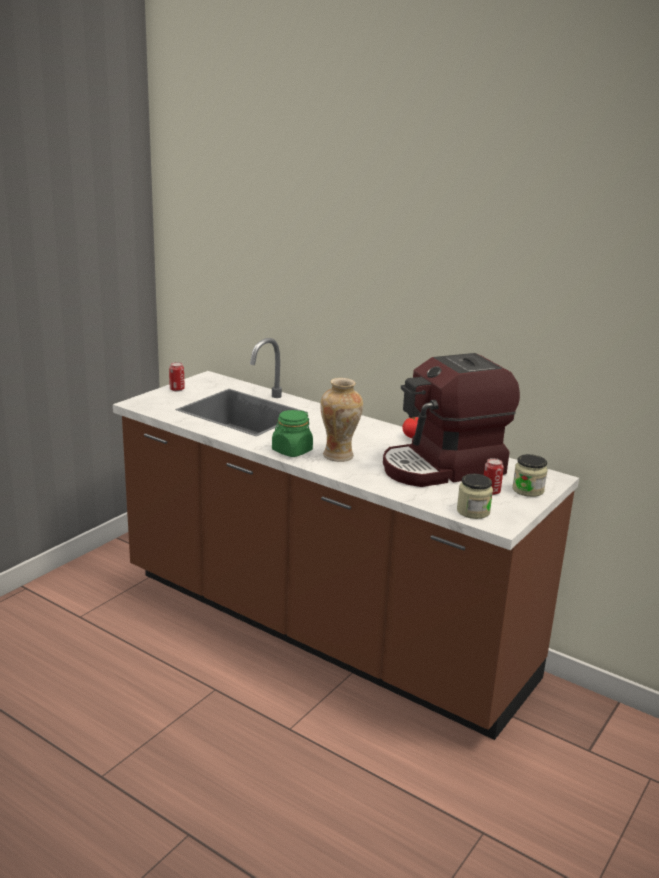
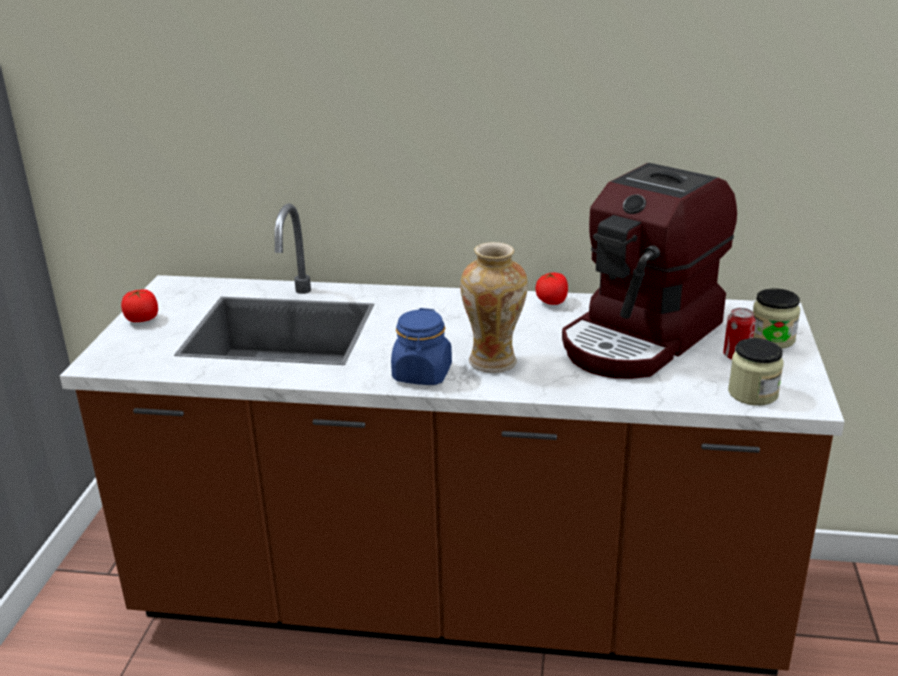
camera: 25 degrees left, 5 degrees up
can [169,362,185,391] -> tomato [121,289,158,322]
green jar [272,410,313,457] -> blue jar [391,308,452,385]

